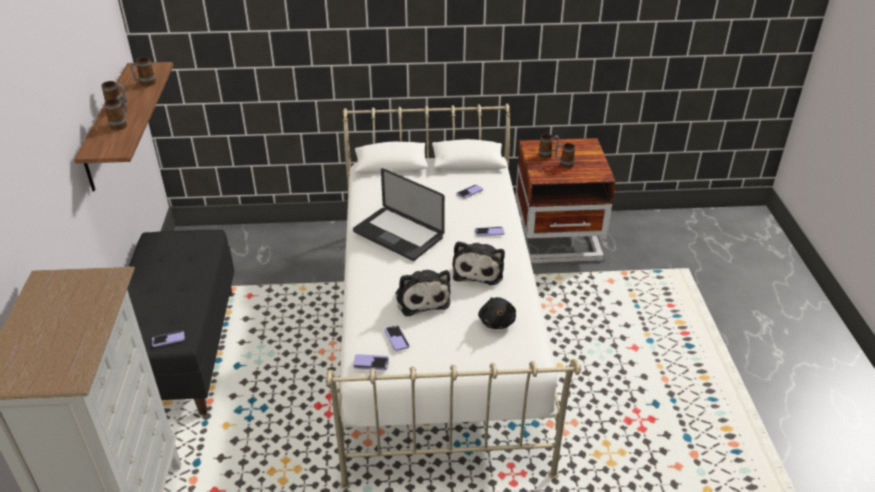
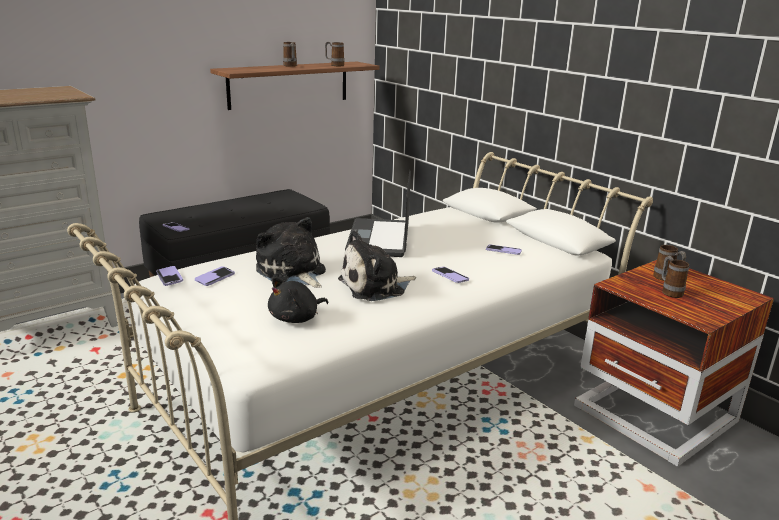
camera: 55 degrees right, 15 degrees down
mug [104,95,127,130] -> none
plush toy [395,270,451,317] -> plush toy turned 105 degrees clockwise [256,217,326,288]

